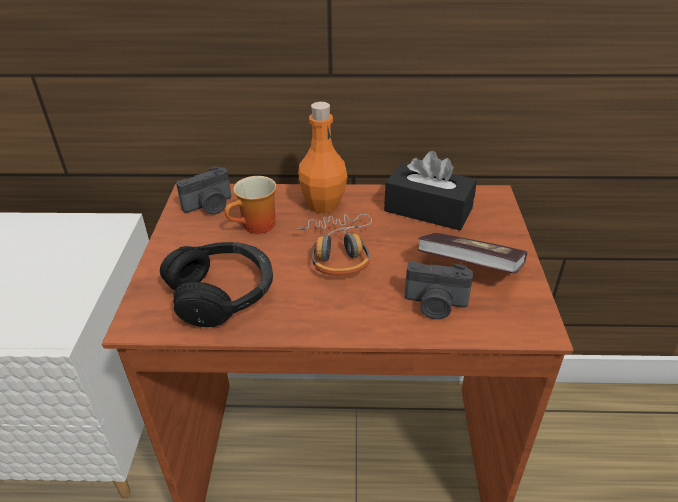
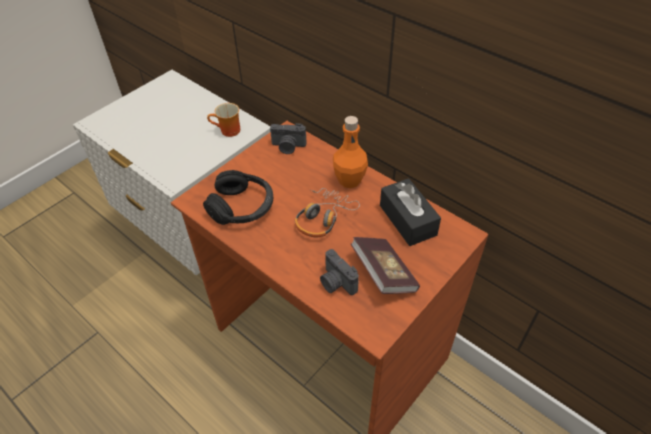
camera: 40 degrees right, 10 degrees up
mug [225,176,277,234] -> mug moved to [207,103,240,137]

